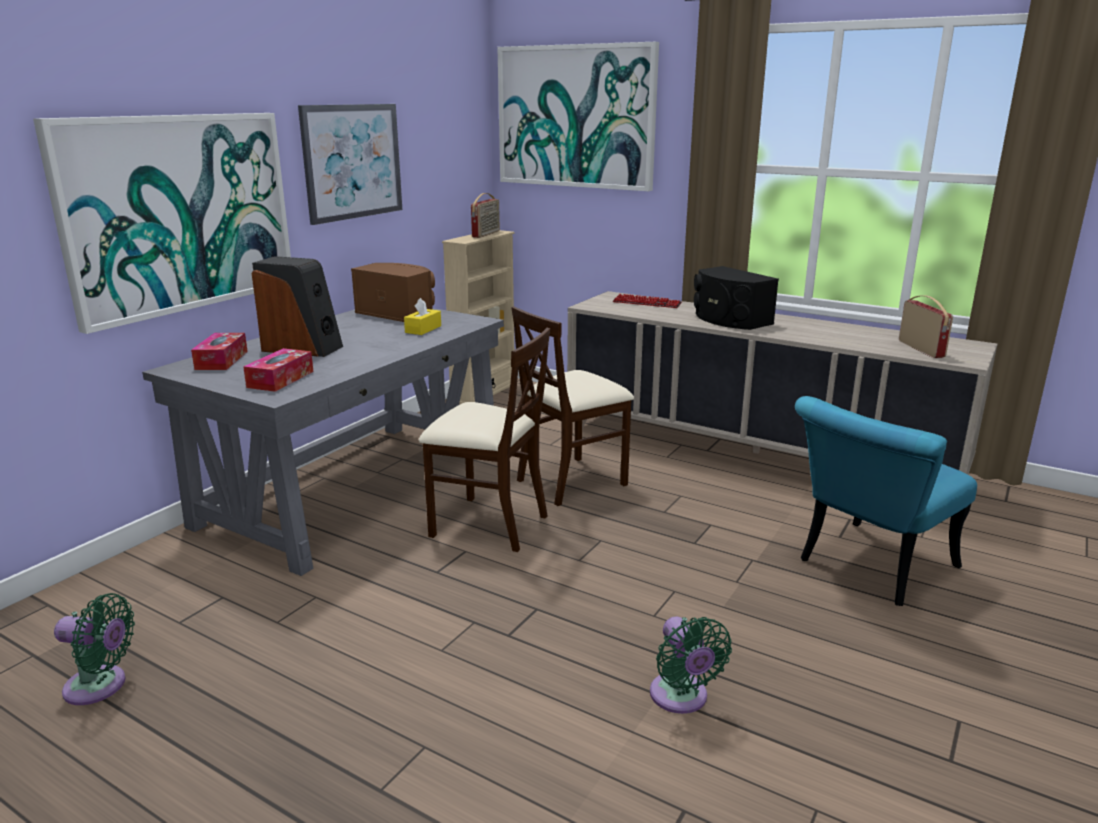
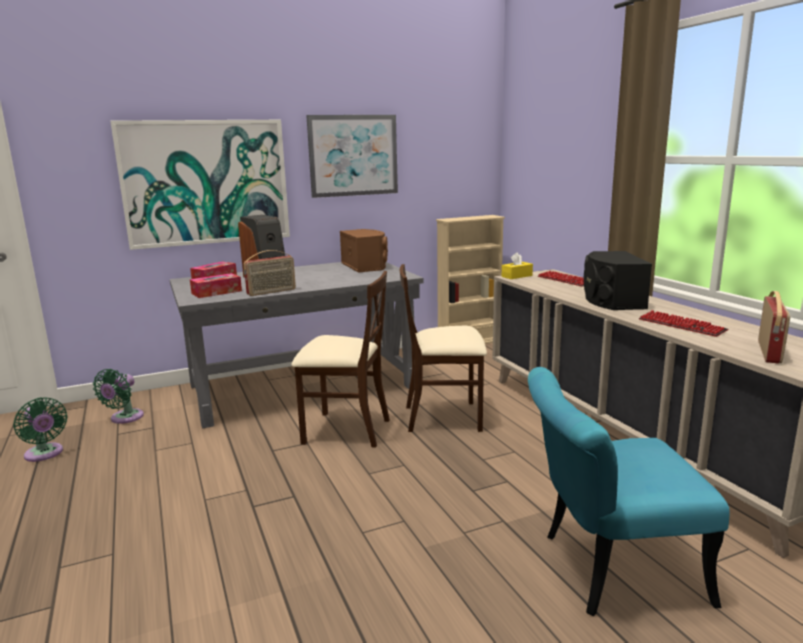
camera: 35 degrees right, 5 degrees down
yellow tissue box [404,298,441,335] -> yellow tissue box moved to [502,252,533,279]
beige chair [419,328,550,552] -> beige chair turned 45 degrees counterclockwise [292,271,390,448]
radio [471,193,500,238] -> radio moved to [244,250,296,296]
picture [497,42,659,191] -> none
green fan [650,617,732,714] -> green fan moved to [93,369,144,424]
none -> keyboard [639,310,728,337]

